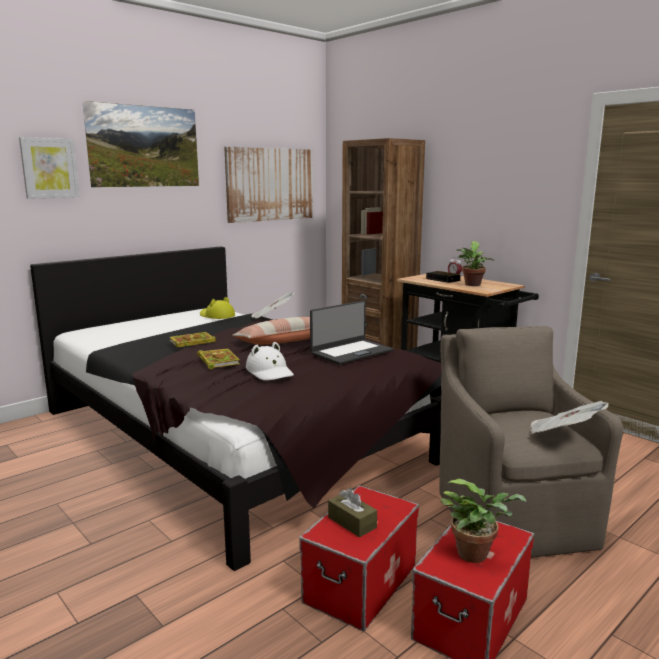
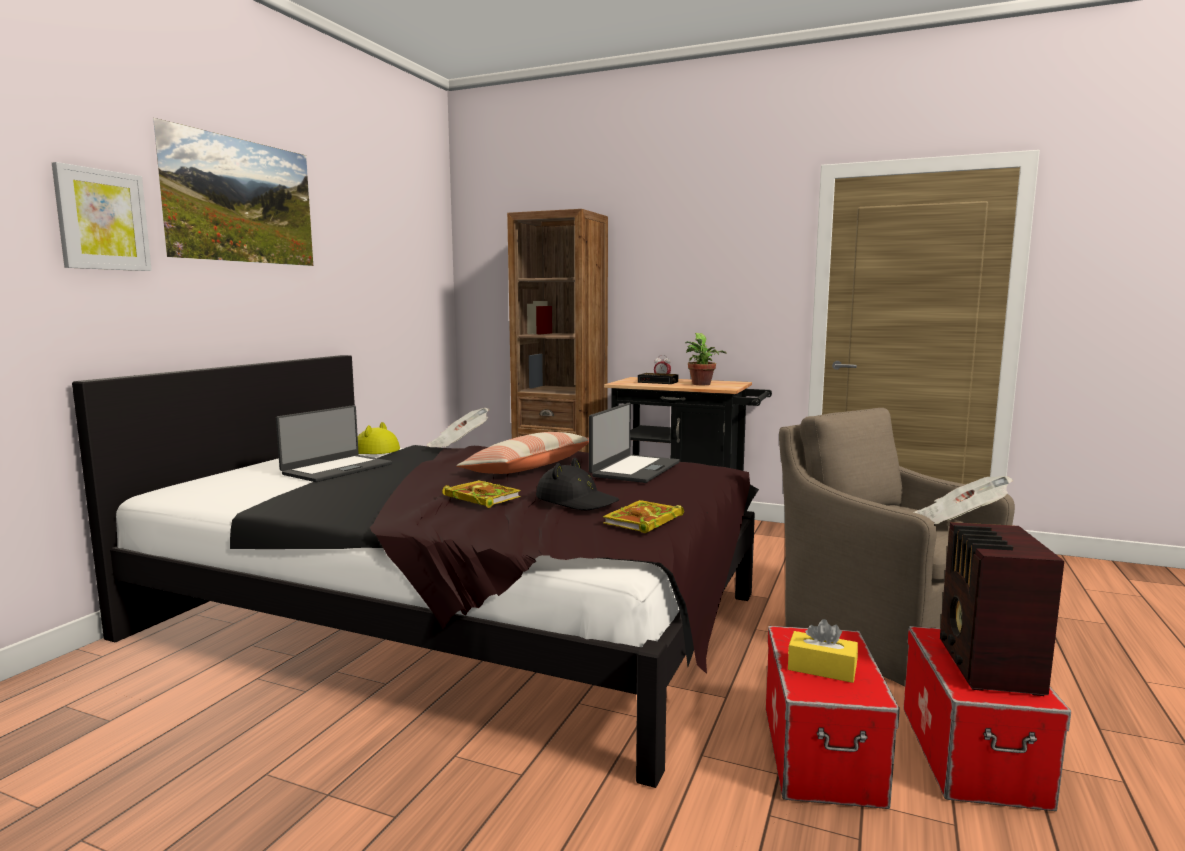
camera: 25 degrees left, 5 degrees down
book [169,332,216,347] -> book moved to [603,500,684,533]
picture [224,147,313,223] -> none
white hat [246,342,294,381] -> black hat [536,458,619,511]
brown tissue box [328,488,377,537] -> yellow tissue box [788,619,858,683]
potted plant [440,479,527,563] -> radio [940,522,1064,696]
none -> laptop [276,405,392,482]

